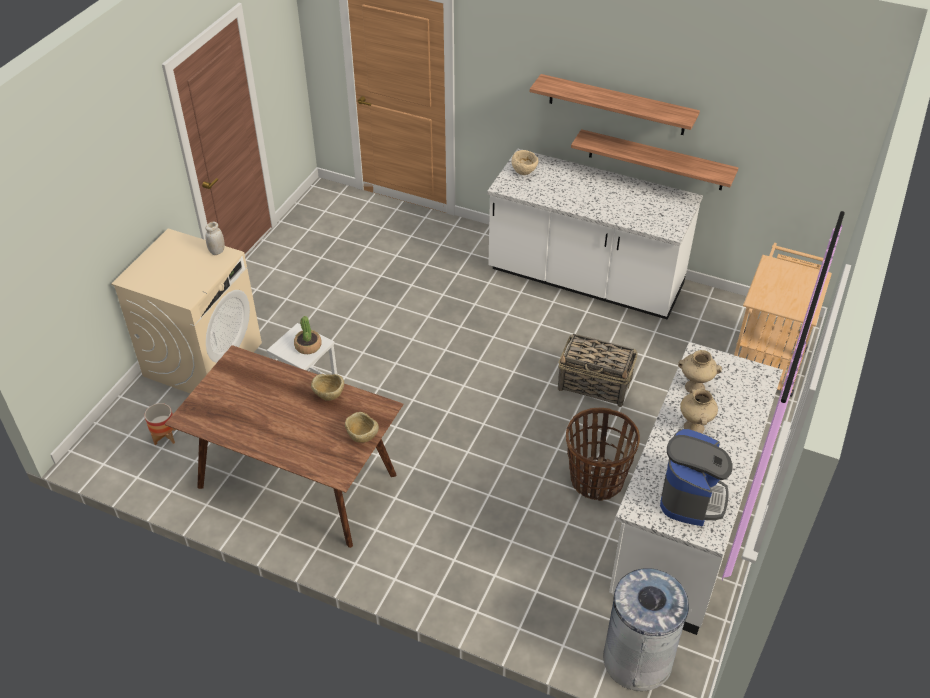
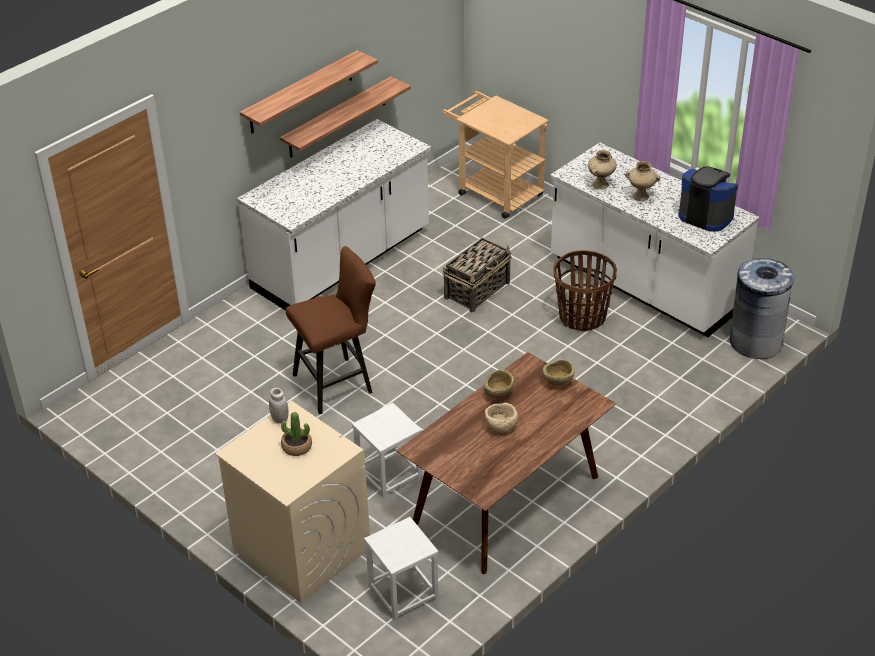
camera: 70 degrees left, 5 degrees down
planter [145,403,176,445] -> white stool [364,517,439,620]
potted plant [294,316,321,354] -> potted plant moved to [281,412,312,456]
beige bowl [512,150,538,175] -> beige bowl moved to [485,403,518,433]
none -> brown stool [286,246,376,415]

